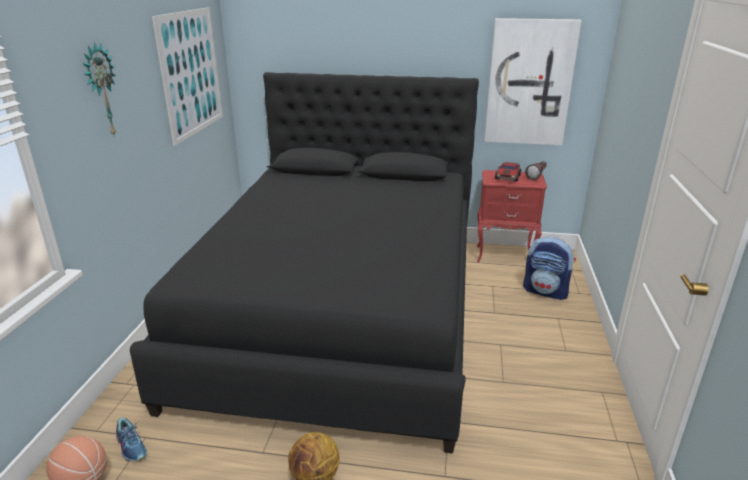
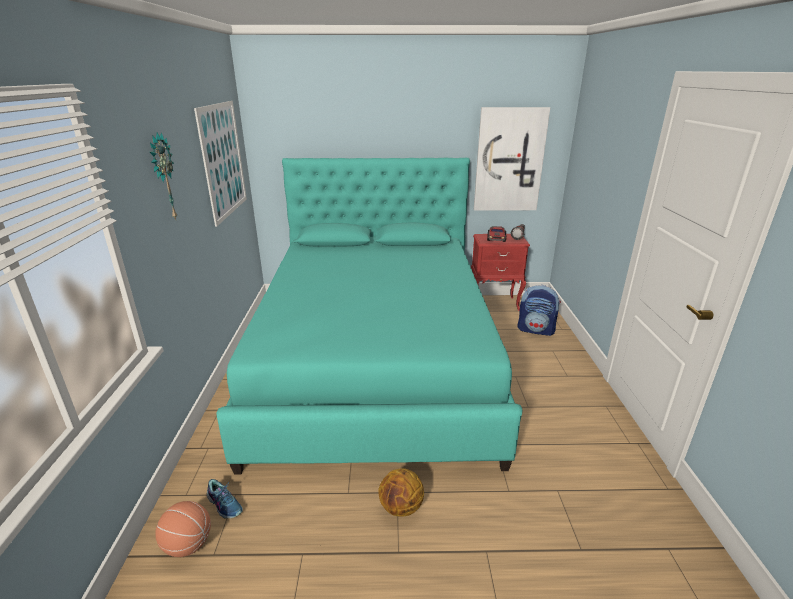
camera: 10 degrees left, 0 degrees up
black bed [130,72,479,454] -> turquoise bed [217,157,522,475]

